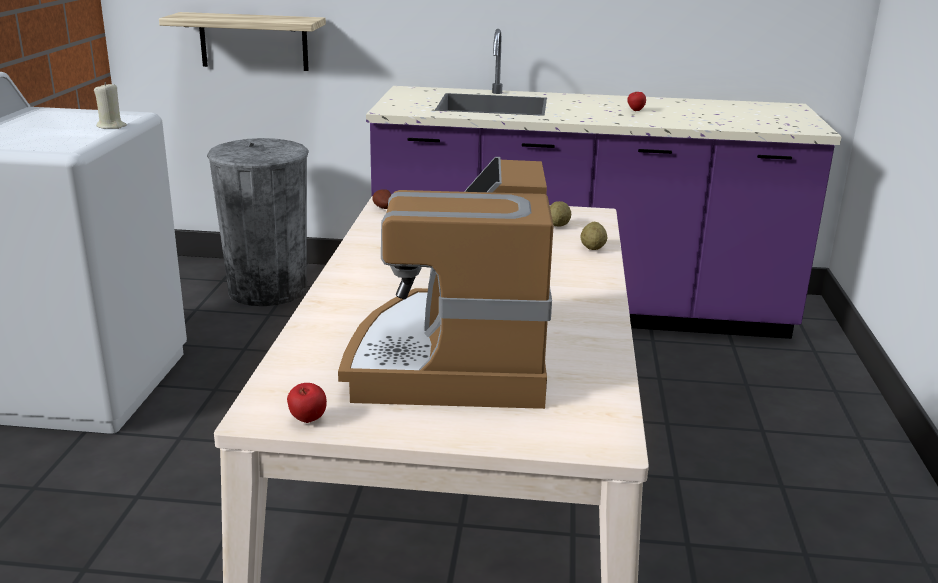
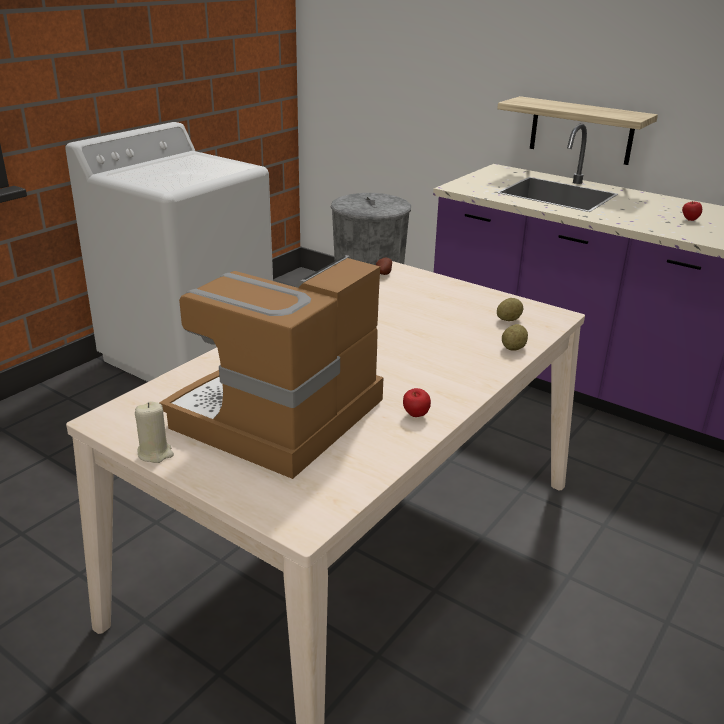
camera: 30 degrees right, 5 degrees up
beige candle [94,82,127,129] -> beige candle moved to [135,401,174,463]
shelf [159,12,326,71] -> shelf moved to [497,96,658,165]
apple [287,383,327,423] -> apple moved to [403,388,431,417]

